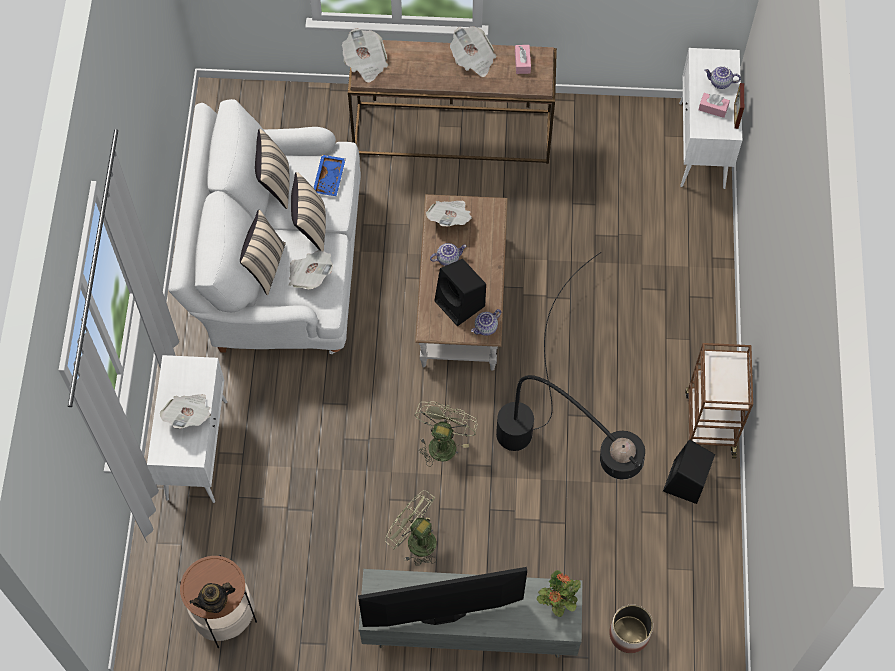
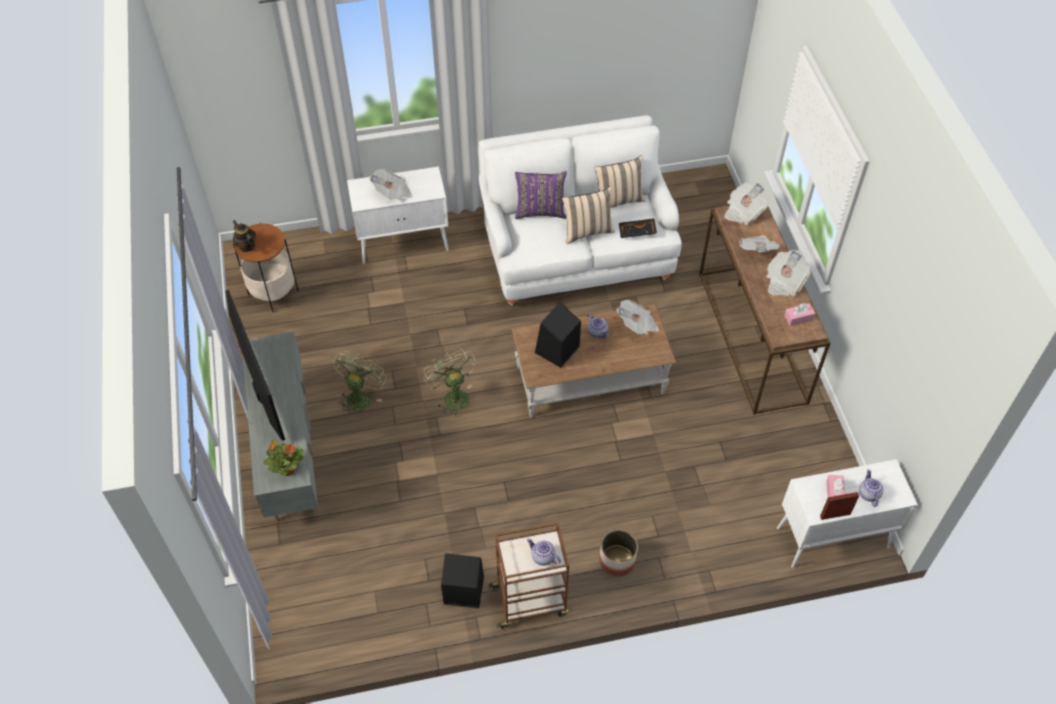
camera: 75 degrees right, 10 degrees down
beige pillow [240,210,286,295] -> purple pillow [515,171,567,219]
newspaper [289,250,333,289] -> newspaper moved to [739,235,780,252]
blue tray [313,155,346,196] -> black tray [619,218,657,238]
green fan [415,401,477,467] -> green fan turned 120 degrees counterclockwise [424,349,476,417]
teapot [471,309,501,336] -> teapot moved to [527,538,561,566]
black floor lamp [496,252,645,479] -> none
planter [609,605,653,653] -> planter moved to [599,530,638,576]

